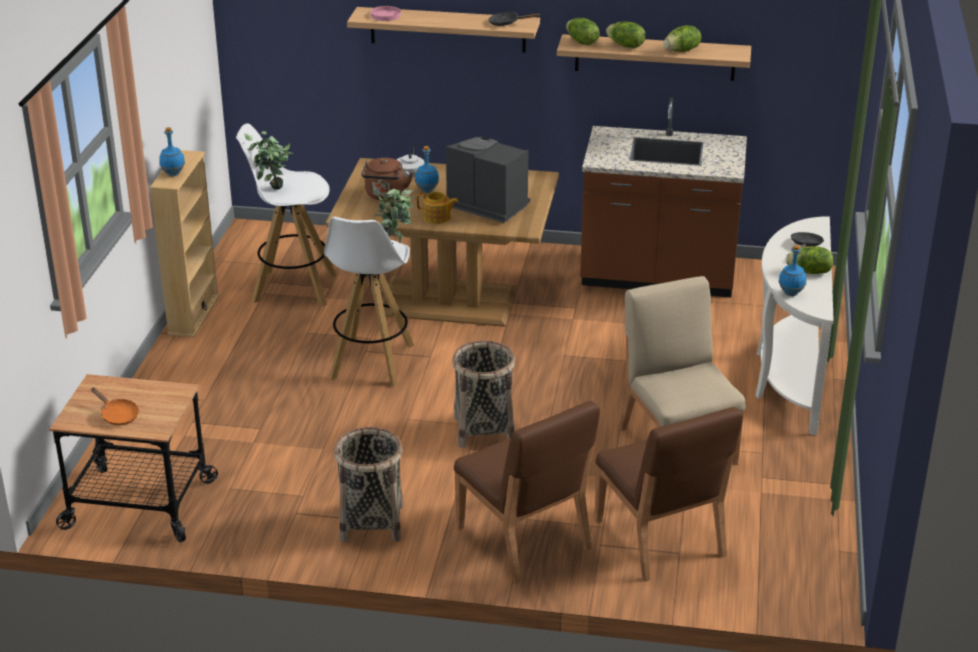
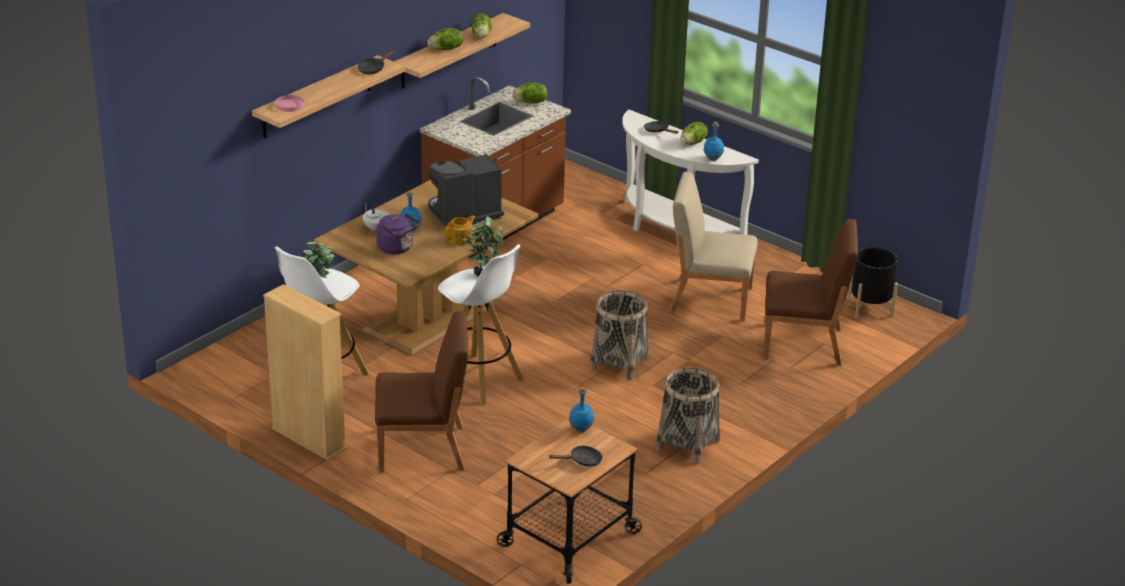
camera: 60 degrees left, 0 degrees up
orange frying pan [91,387,139,425] -> black frying pan [548,446,603,466]
blue bottle [159,127,185,176] -> blue bottle moved to [569,387,594,432]
brown kettle [361,158,413,200] -> purple kettle [376,213,420,254]
brown chair [454,401,600,583] -> brown chair moved to [375,311,468,473]
lettuce [566,18,600,45] -> lettuce moved to [512,83,547,103]
none -> black planter [848,247,898,318]

